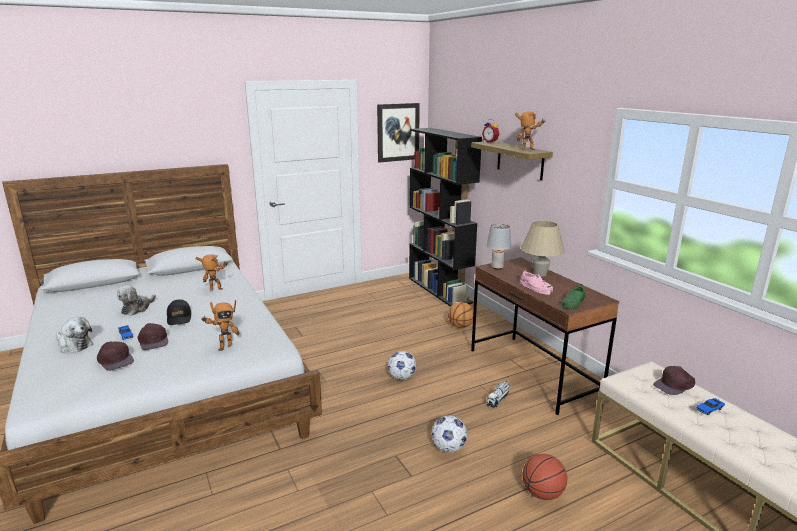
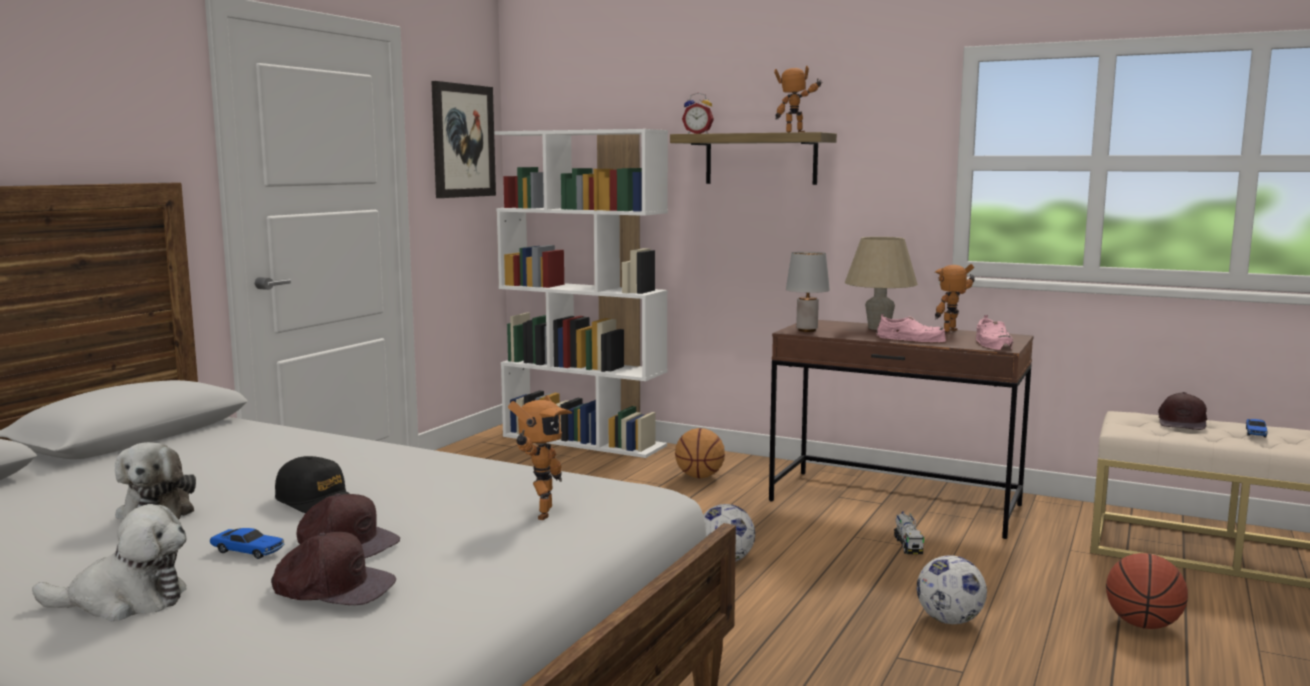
camera: 35 degrees left, 10 degrees down
toy robot [195,255,228,290] -> toy robot moved to [935,264,975,332]
black bookcase [409,128,482,307] -> white bookcase [494,129,668,458]
green shoe [561,284,586,311] -> pink shoe [976,315,1013,350]

